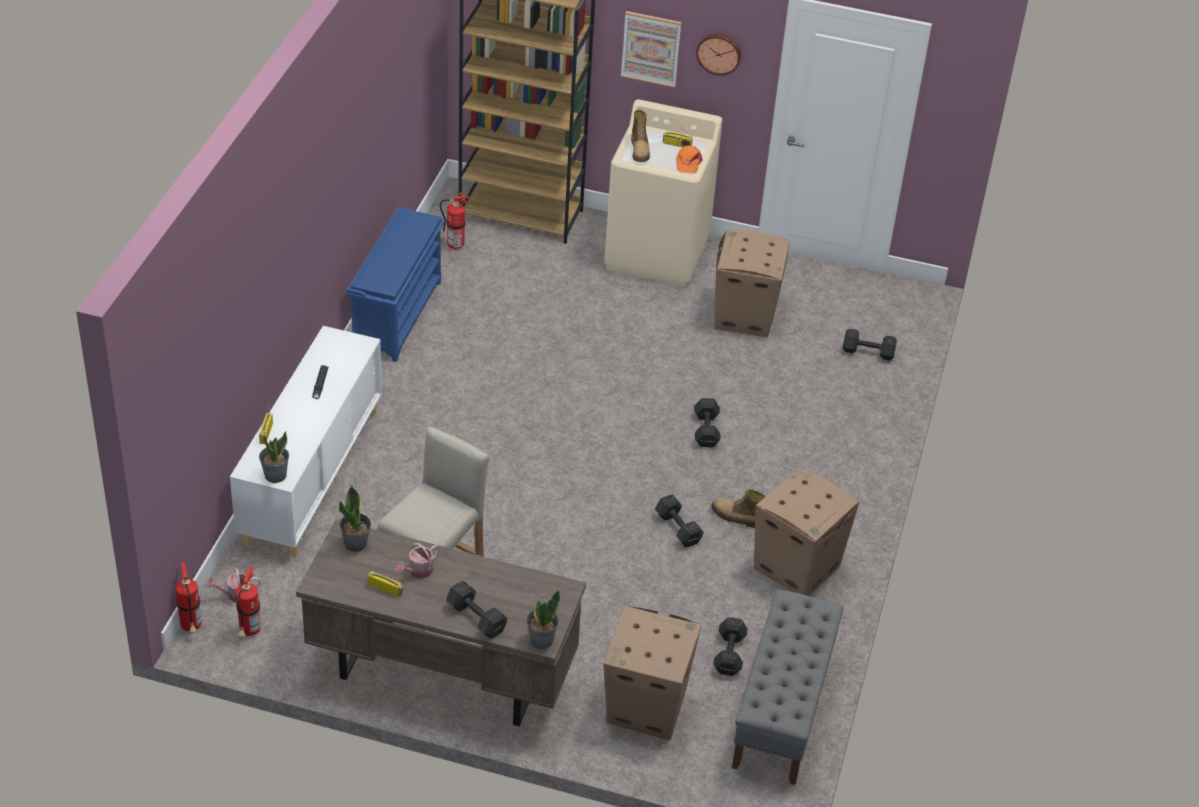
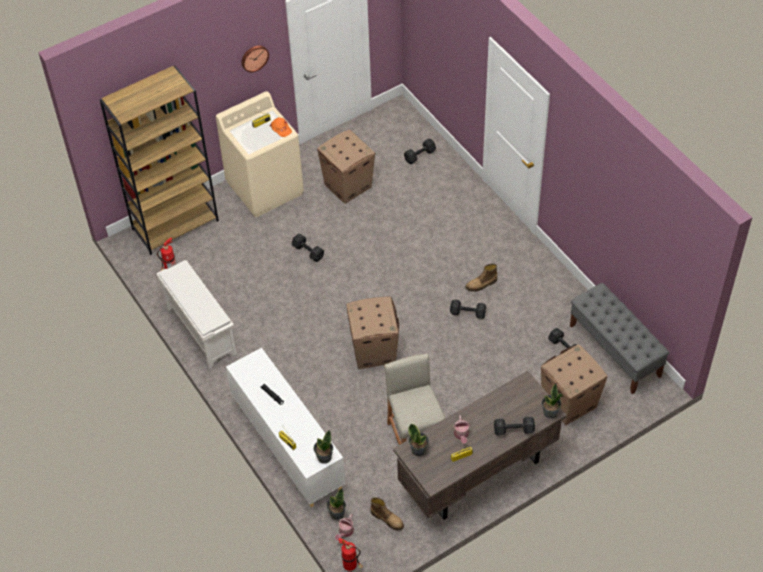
camera: 45 degrees left, 10 degrees up
fire extinguisher [236,567,261,638] -> none
blue shoe rack [347,207,445,362] -> white shoe rack [156,260,237,368]
picture [621,11,681,88] -> none
boot [631,109,650,162] -> boot moved to [371,497,404,531]
black dumbbell [694,398,721,448] -> black dumbbell moved to [292,234,324,262]
cardboard box [754,468,859,596] -> cardboard box moved to [346,296,399,369]
none -> potted plant [327,488,346,520]

